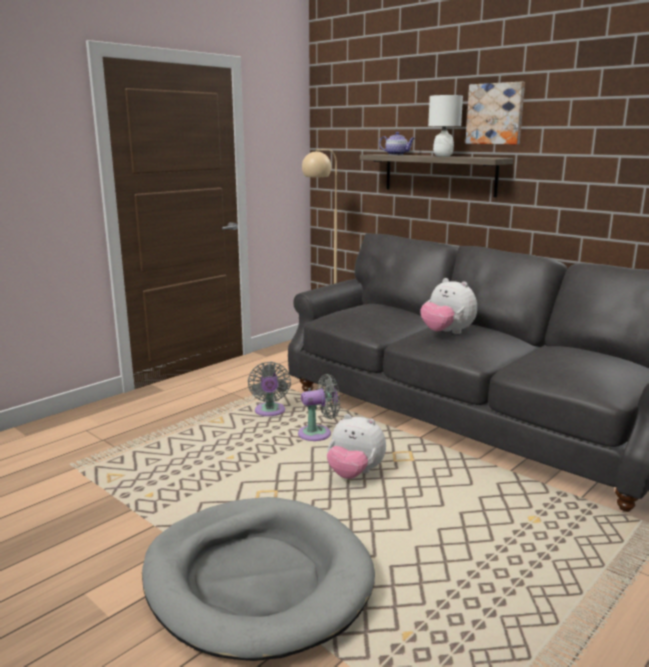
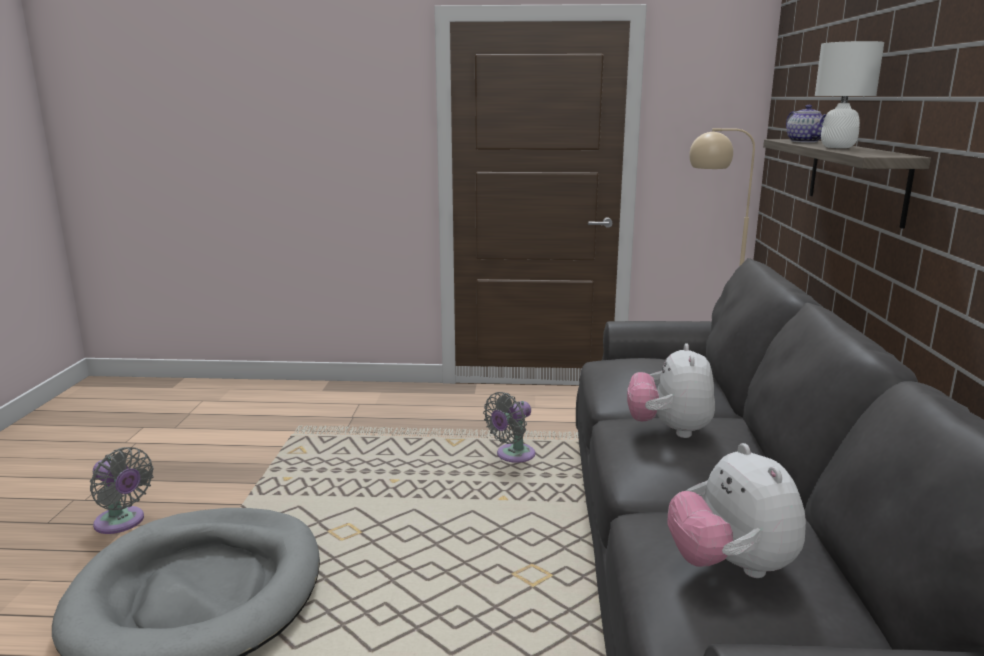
camera: 50 degrees right, 0 degrees up
grey fan [298,374,340,441] -> grey fan moved to [90,447,154,534]
plush toy [327,414,386,479] -> plush toy moved to [667,443,806,578]
picture [465,82,525,144] -> none

